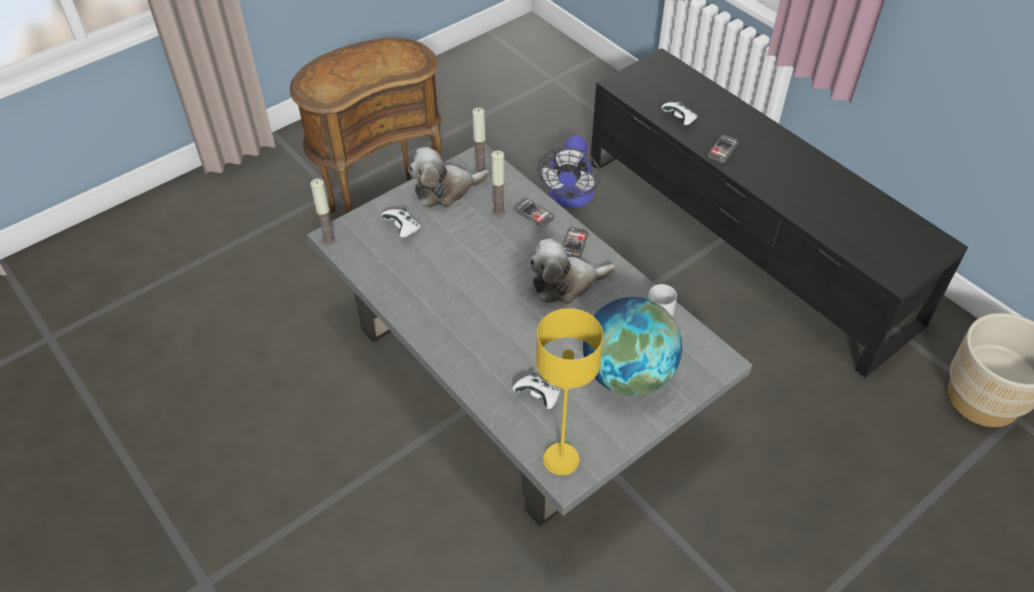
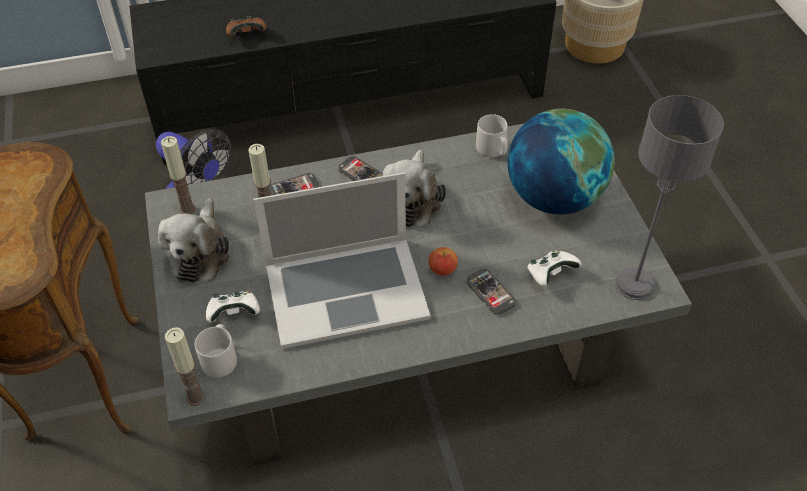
camera: 65 degrees left, 0 degrees up
yellow table lamp [536,308,603,475] -> grey table lamp [615,95,724,300]
white game controller [661,101,697,125] -> brown game controller [226,16,267,37]
phone [707,135,739,163] -> phone moved to [466,269,516,315]
none -> grey mug [195,324,237,378]
none -> laptop [254,172,431,349]
none -> apple [429,247,458,276]

